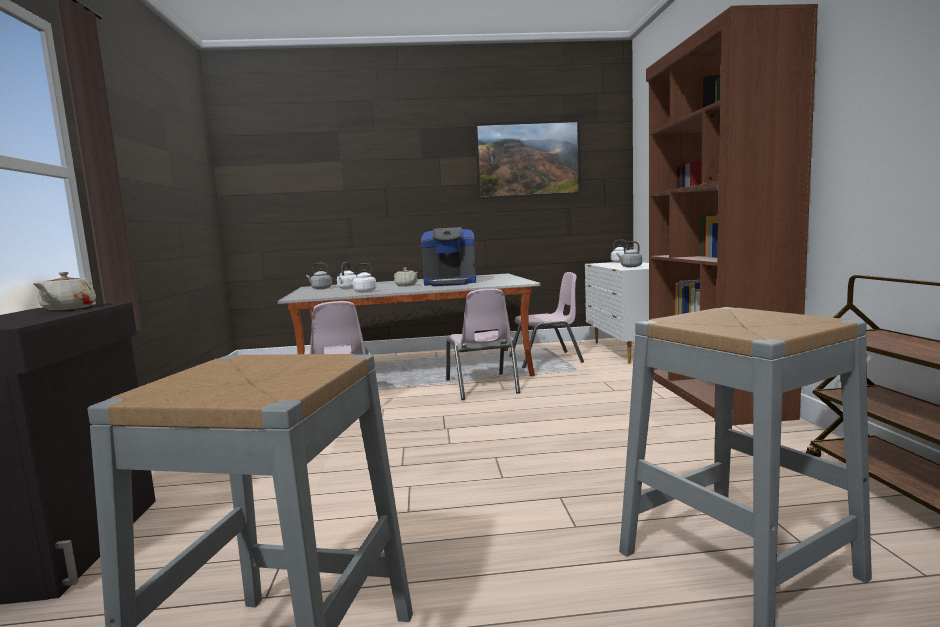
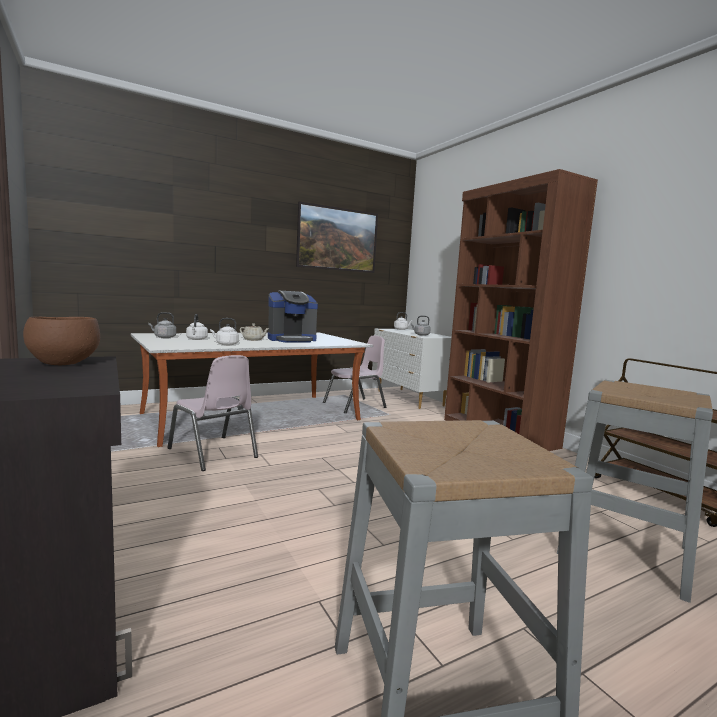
camera: 25 degrees left, 0 degrees up
beige teapot [34,272,96,311] -> brown bowl [23,317,100,365]
pink chair [446,289,520,400] -> none

